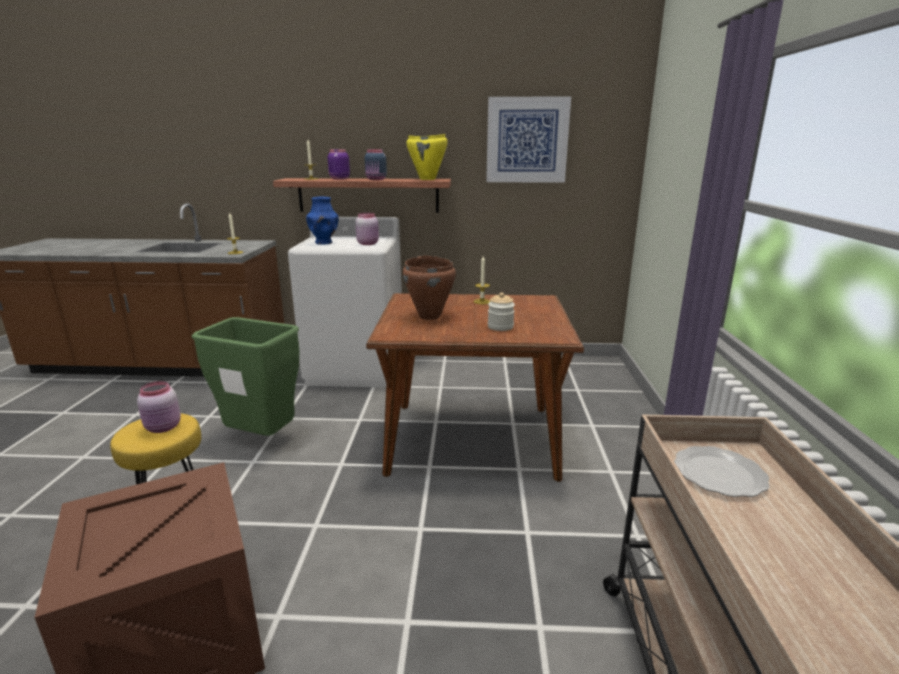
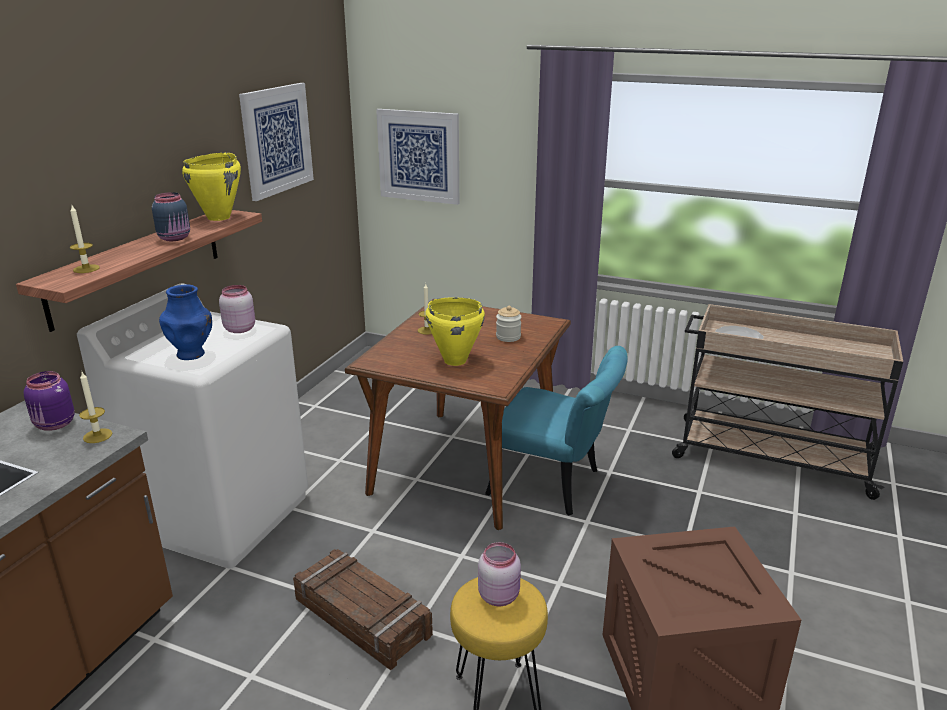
camera: 70 degrees left, 5 degrees up
green trash can [192,317,300,436] -> crate [293,549,433,670]
purple jar [328,149,350,180] -> purple jar moved to [24,371,75,431]
brown cooking pot [403,256,456,320] -> yellow cooking pot [425,297,485,366]
none -> picture [376,109,459,205]
none -> turquoise chair [485,346,628,516]

